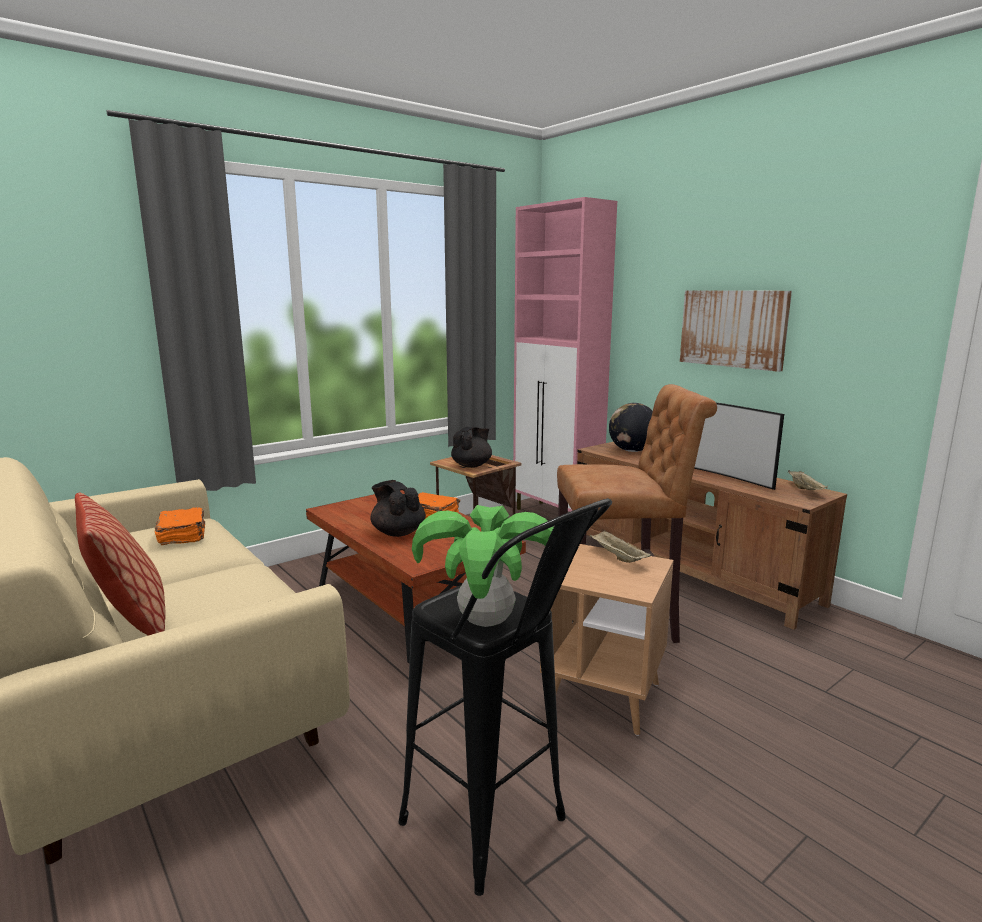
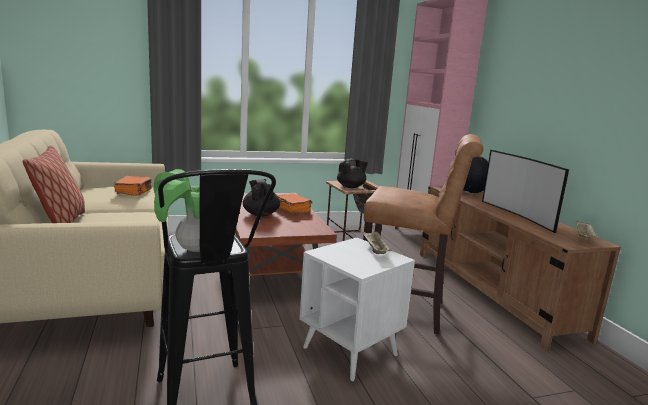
camera: 20 degrees right, 0 degrees up
brown side table [540,544,674,736] -> white side table [300,238,415,381]
picture [680,290,792,372] -> none

